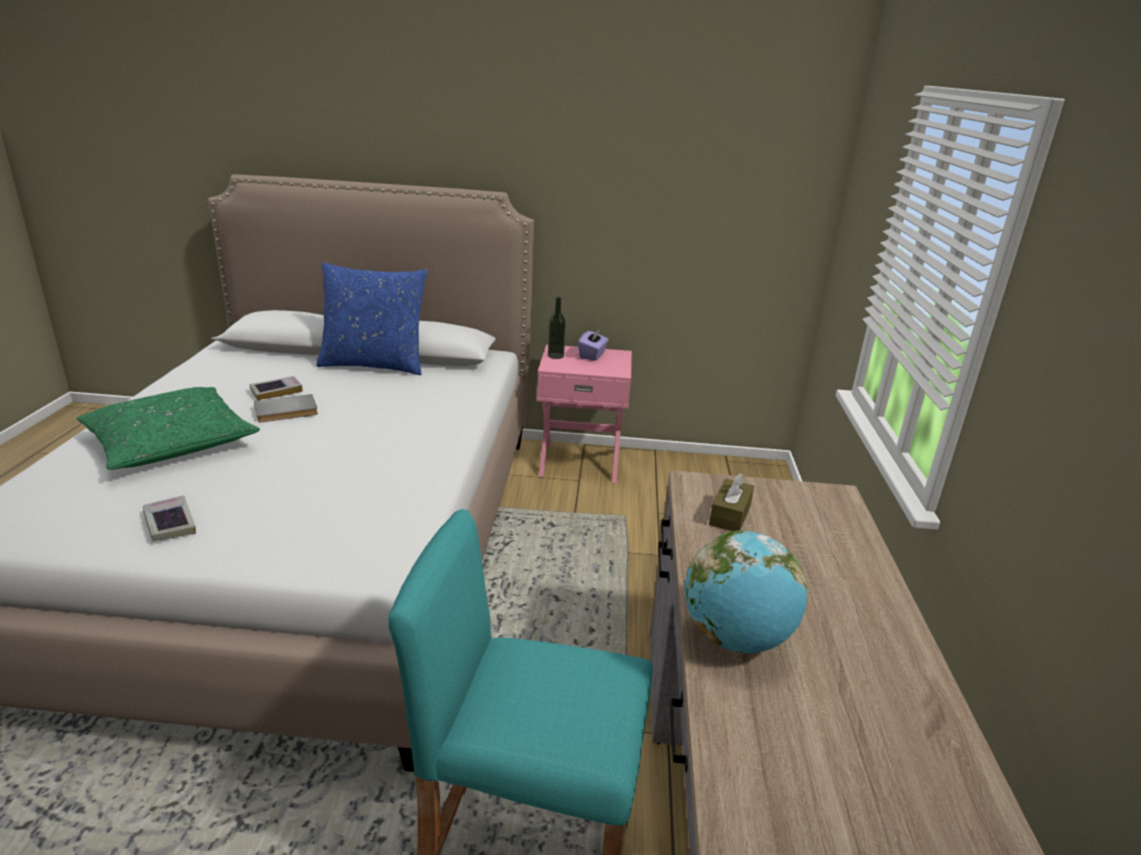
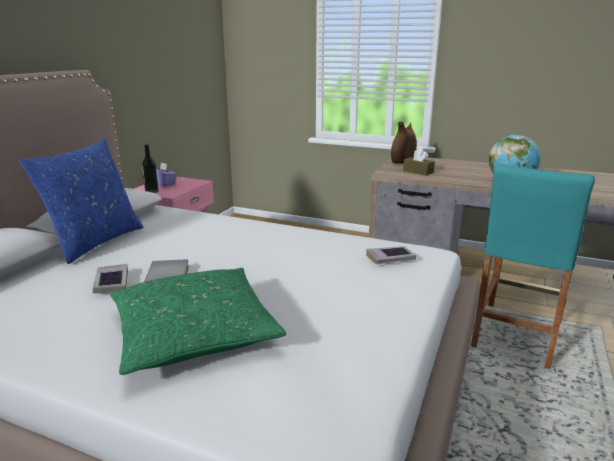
camera: 70 degrees left, 5 degrees down
book [143,495,196,541] -> book moved to [366,246,416,264]
none -> brown vase [391,121,417,164]

